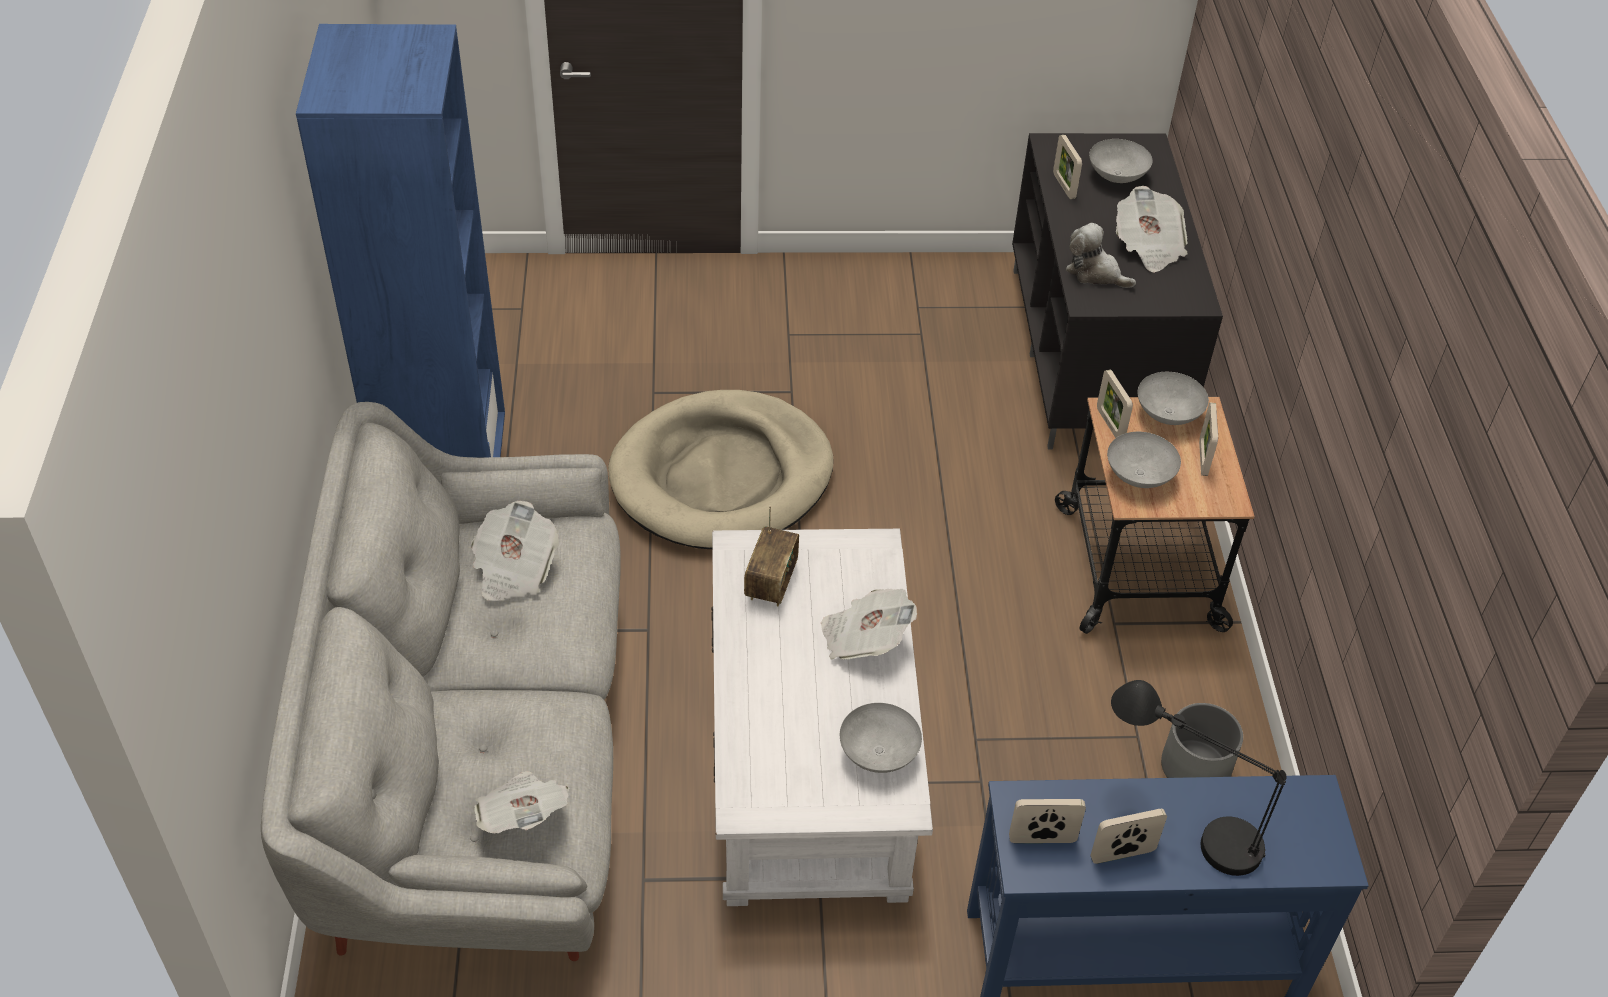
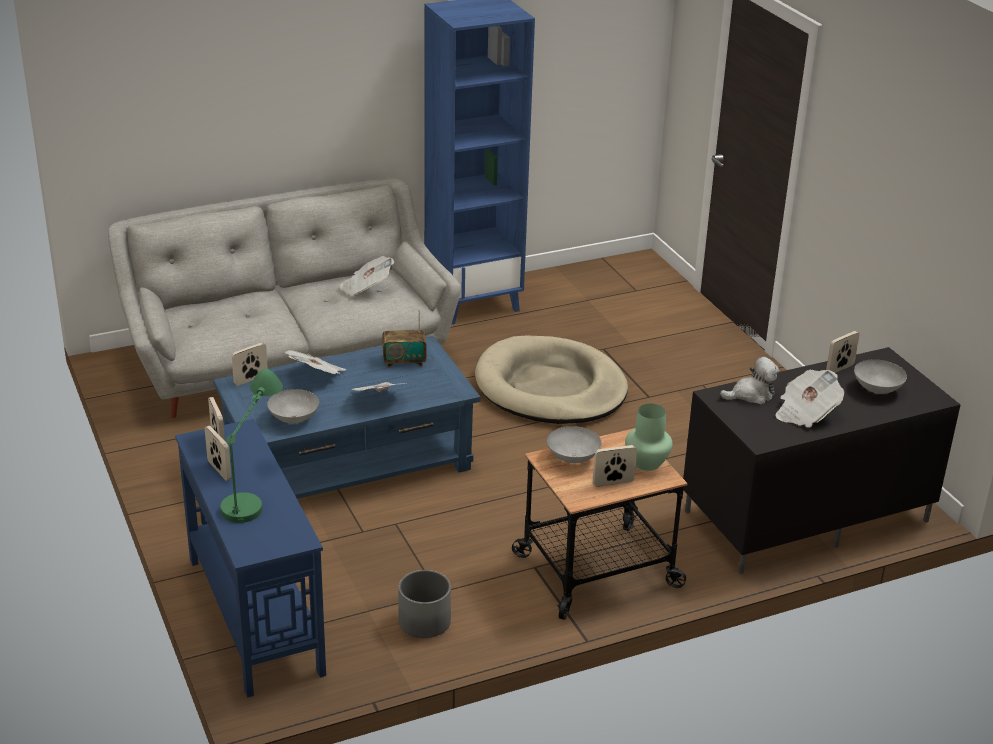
camera: 70 degrees right, 15 degrees down
newspaper [474,771,569,833] -> newspaper moved to [285,350,346,374]
white coffee table [711,529,933,906] -> blue coffee table [213,336,481,499]
plush toy [1066,223,1136,288] -> plush toy turned 60 degrees clockwise [720,356,780,404]
picture frame [1097,369,1133,438] -> picture frame moved to [232,343,268,386]
black table lamp [1111,680,1287,876] -> green table lamp [220,369,283,523]
grey bowl [1137,372,1209,425] -> green vase [625,404,673,471]

